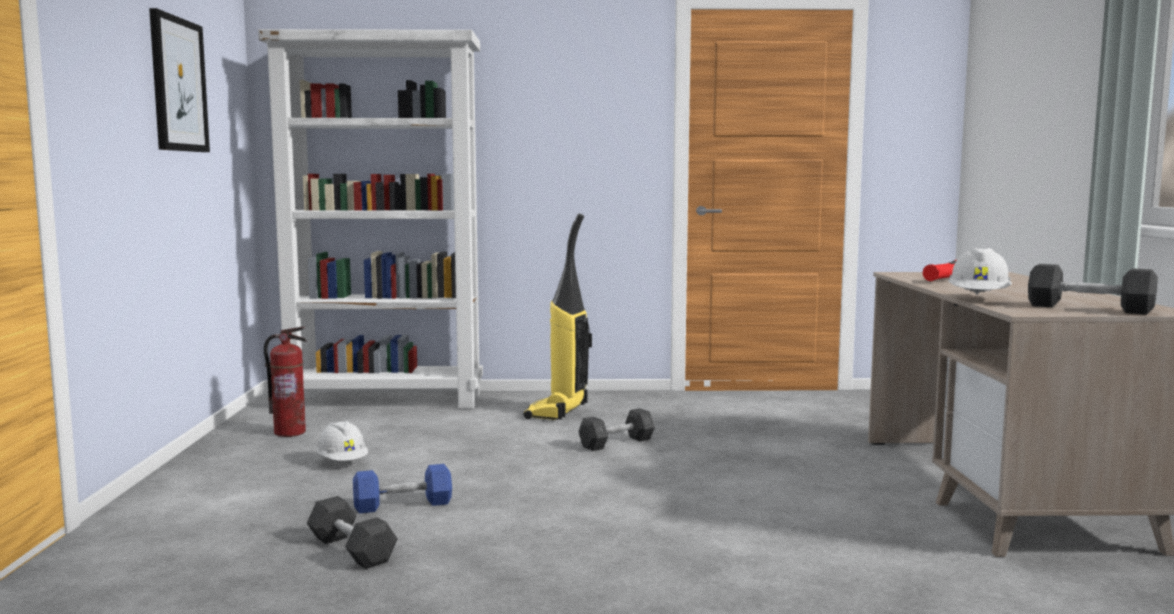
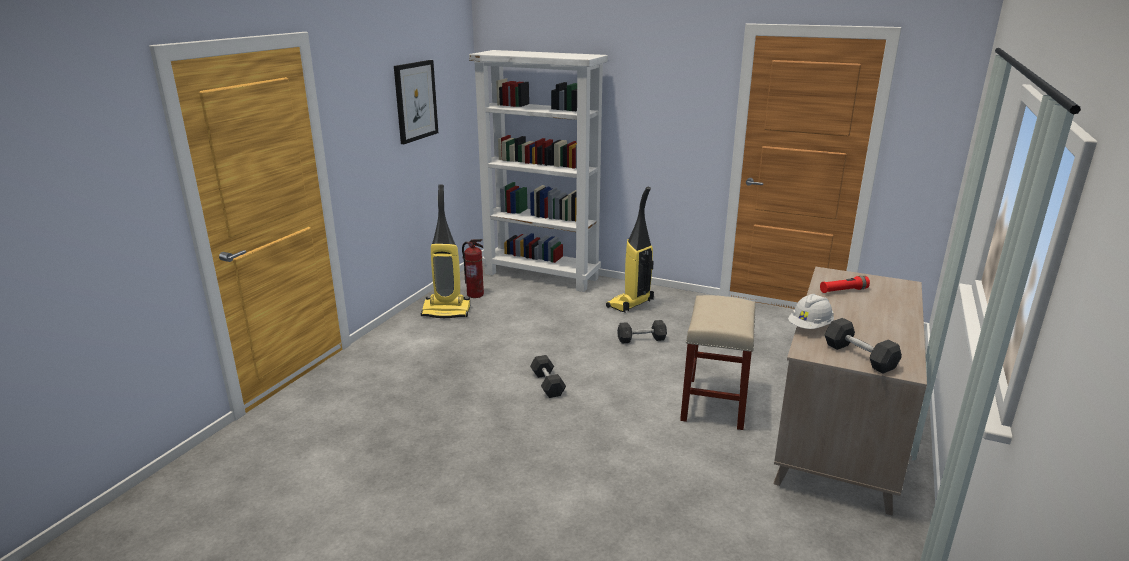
camera: 25 degrees right, 15 degrees up
grey dumbbell [307,496,397,569] -> grey dumbbell moved to [530,355,566,398]
white hard hat [317,421,368,461] -> none
blue dumbbell [353,464,452,514] -> none
none -> vacuum cleaner [421,184,470,318]
none -> beige stool [680,295,755,430]

